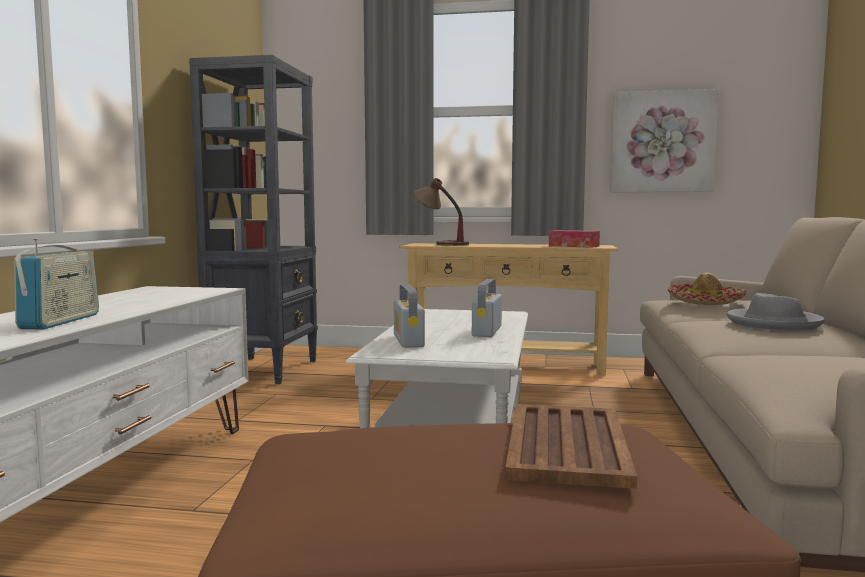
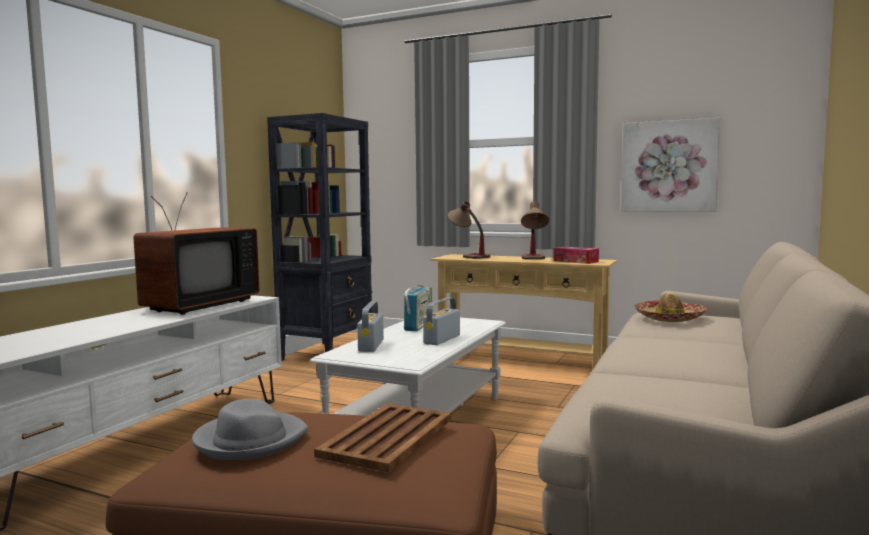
camera: 15 degrees right, 0 degrees up
radio [14,238,99,330] -> radio moved to [404,284,433,331]
grey hat [727,293,825,331] -> grey hat moved to [192,399,308,460]
none -> television [133,192,259,315]
none -> table lamp [521,201,549,259]

